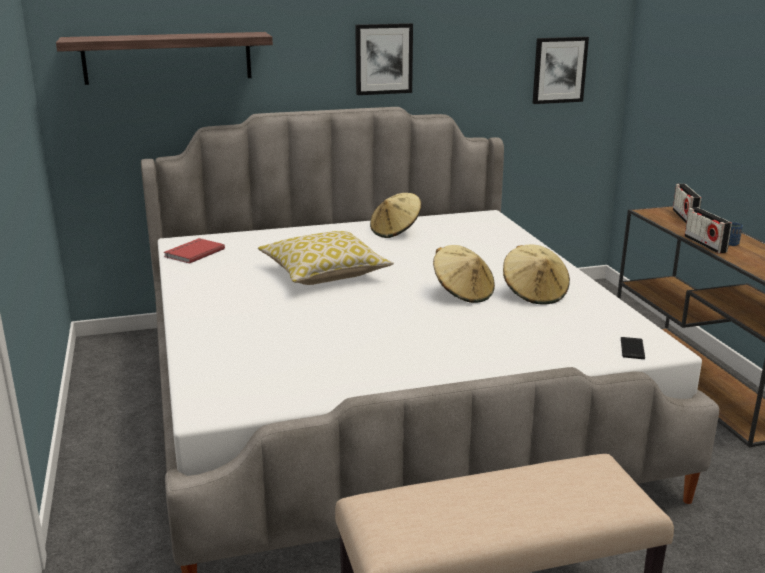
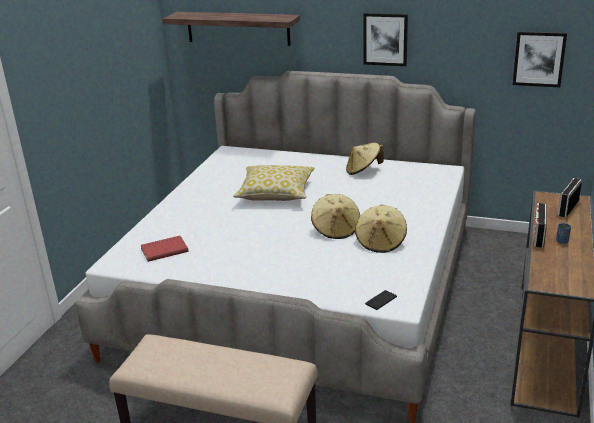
camera: 35 degrees right, 5 degrees up
red book [164,238,225,264] -> red book moved to [141,236,189,262]

